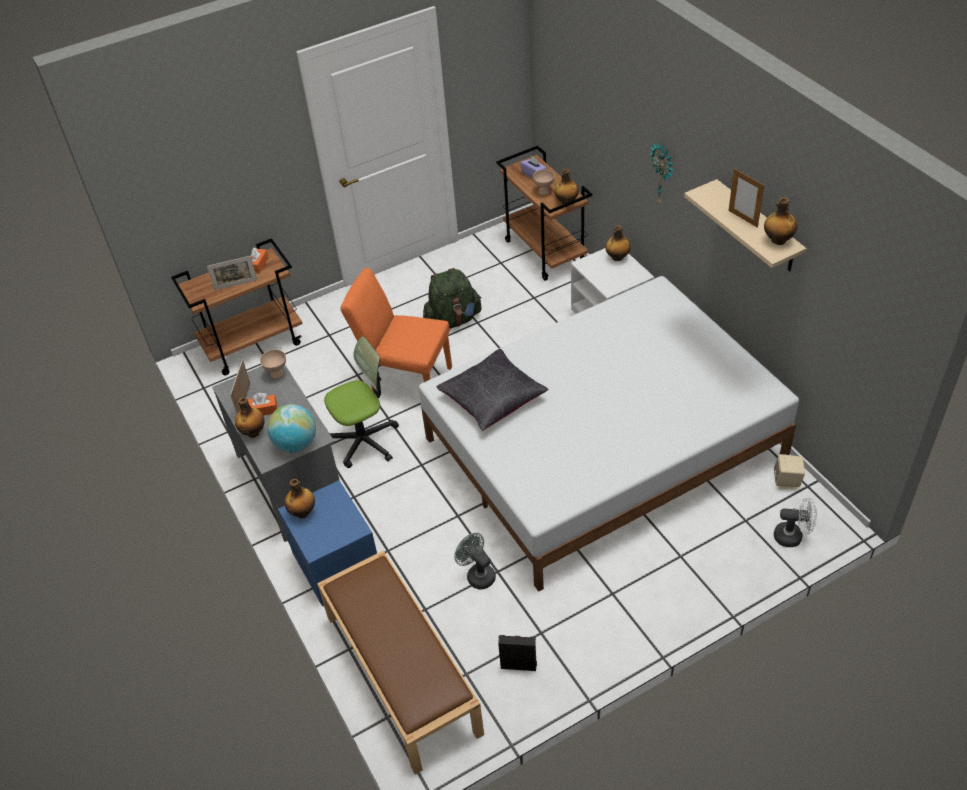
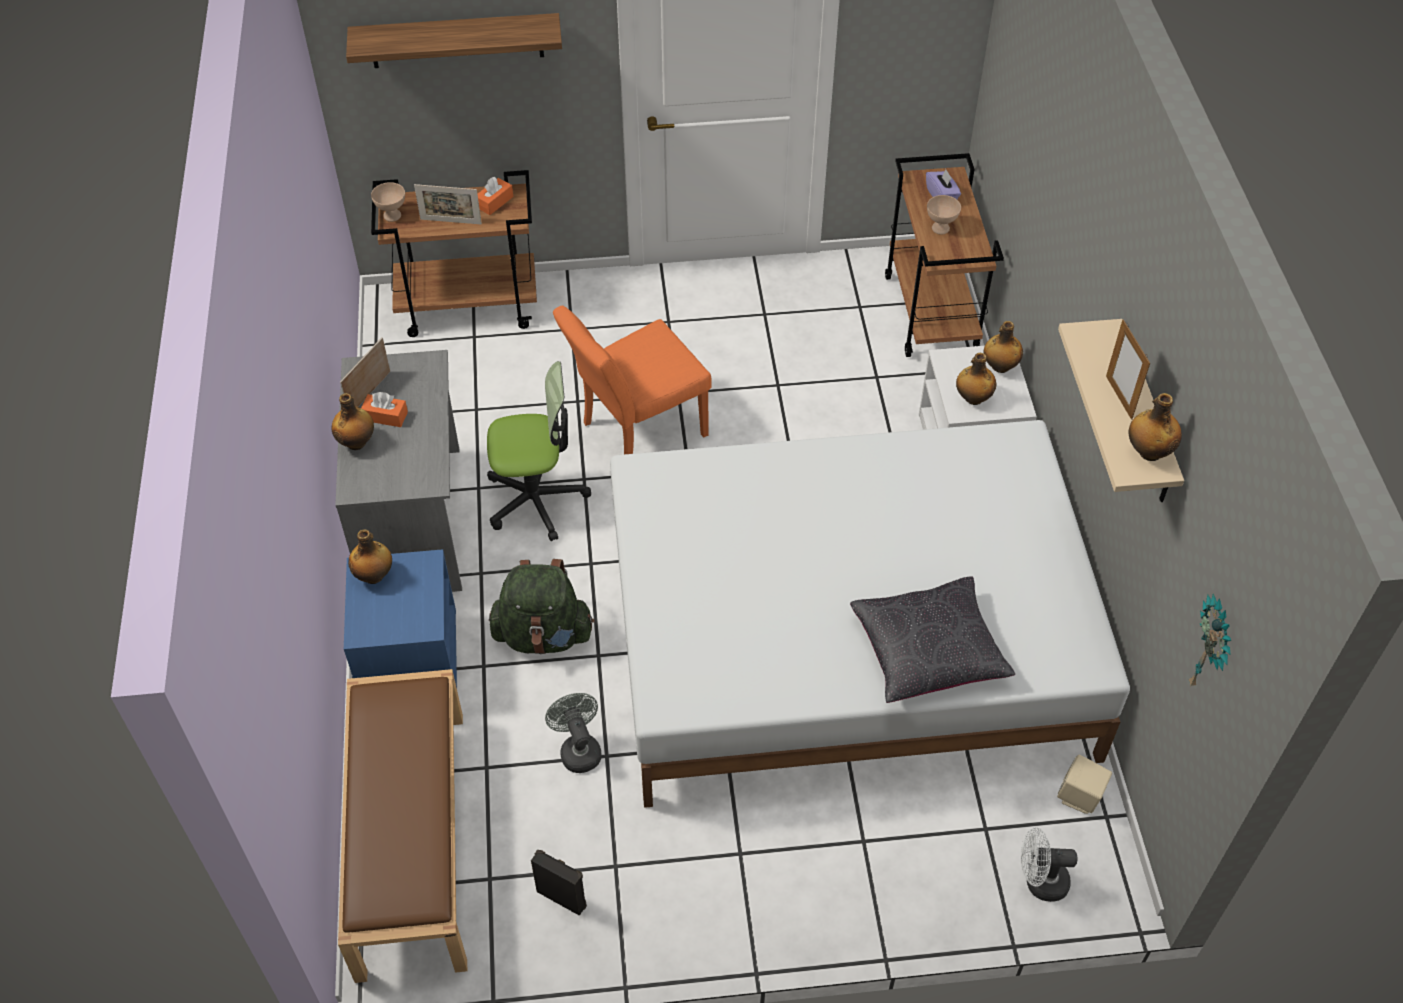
camera: 20 degrees right, 5 degrees up
beige bowl [260,350,286,379] -> beige bowl moved to [371,182,405,222]
globe [267,404,316,452] -> none
orange chair [340,268,452,391] -> orange chair turned 75 degrees counterclockwise [553,306,712,454]
green backpack [423,268,482,329] -> green backpack moved to [489,559,595,654]
black pillow [436,349,548,431] -> black pillow moved to [850,576,1015,703]
bottle [554,169,579,204] -> bottle moved to [956,353,997,405]
wall clock [650,143,674,205] -> wall clock moved to [1189,593,1231,687]
white fan [774,498,817,547] -> white fan turned 150 degrees clockwise [1021,827,1077,902]
none -> shelf [346,13,562,68]

